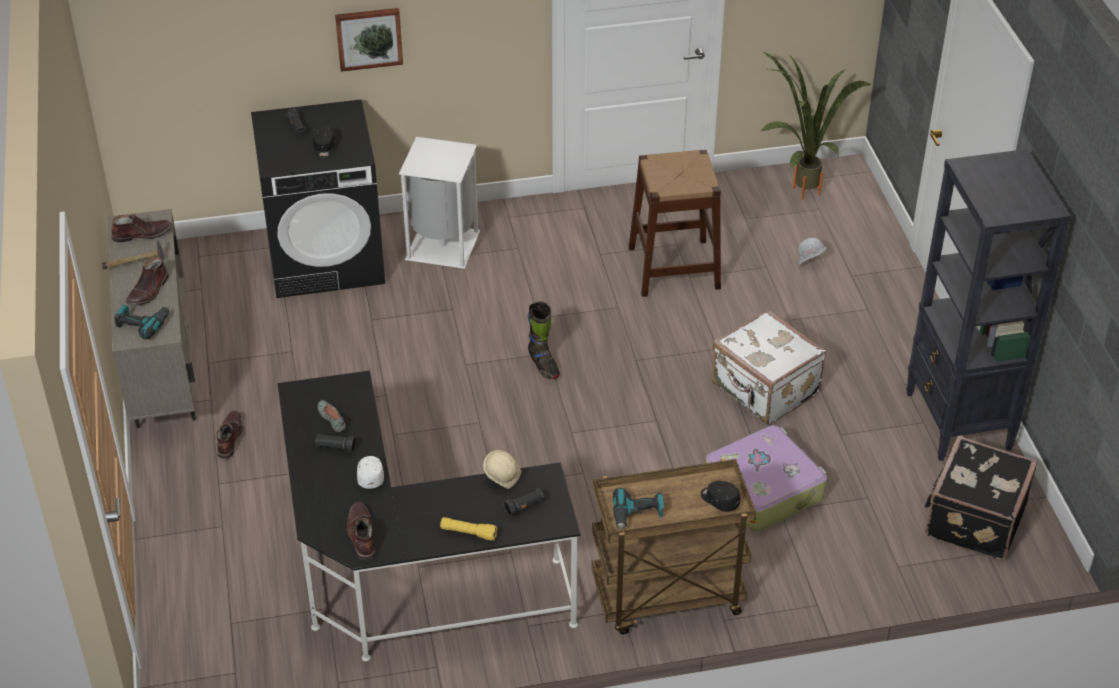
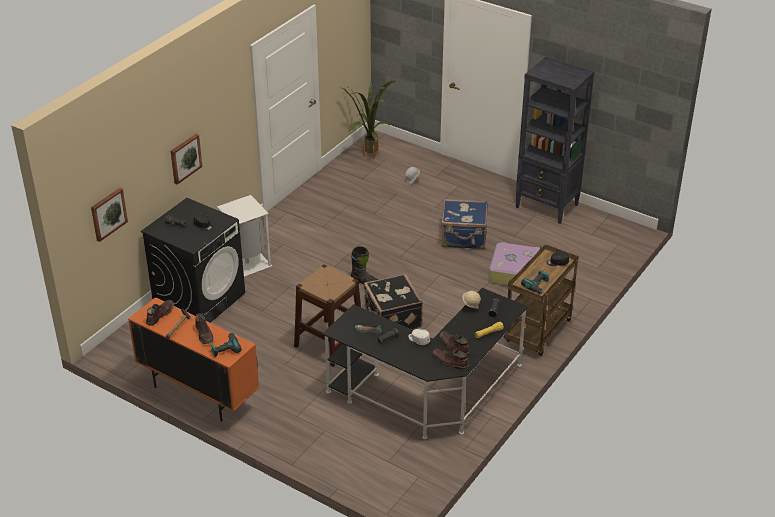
camera: 45 degrees left, 5 degrees down
beige cabinet [108,209,196,428] -> orange cabinet [128,297,259,422]
brown boot [217,410,243,459] -> brown boot moved to [440,331,470,355]
brown stool [629,150,721,297] -> brown stool moved to [294,264,361,367]
white suitcase [712,309,826,425] -> blue suitcase [441,199,488,249]
black suitcase [924,436,1038,560] -> black suitcase moved to [364,274,423,330]
none -> picture [91,188,128,242]

